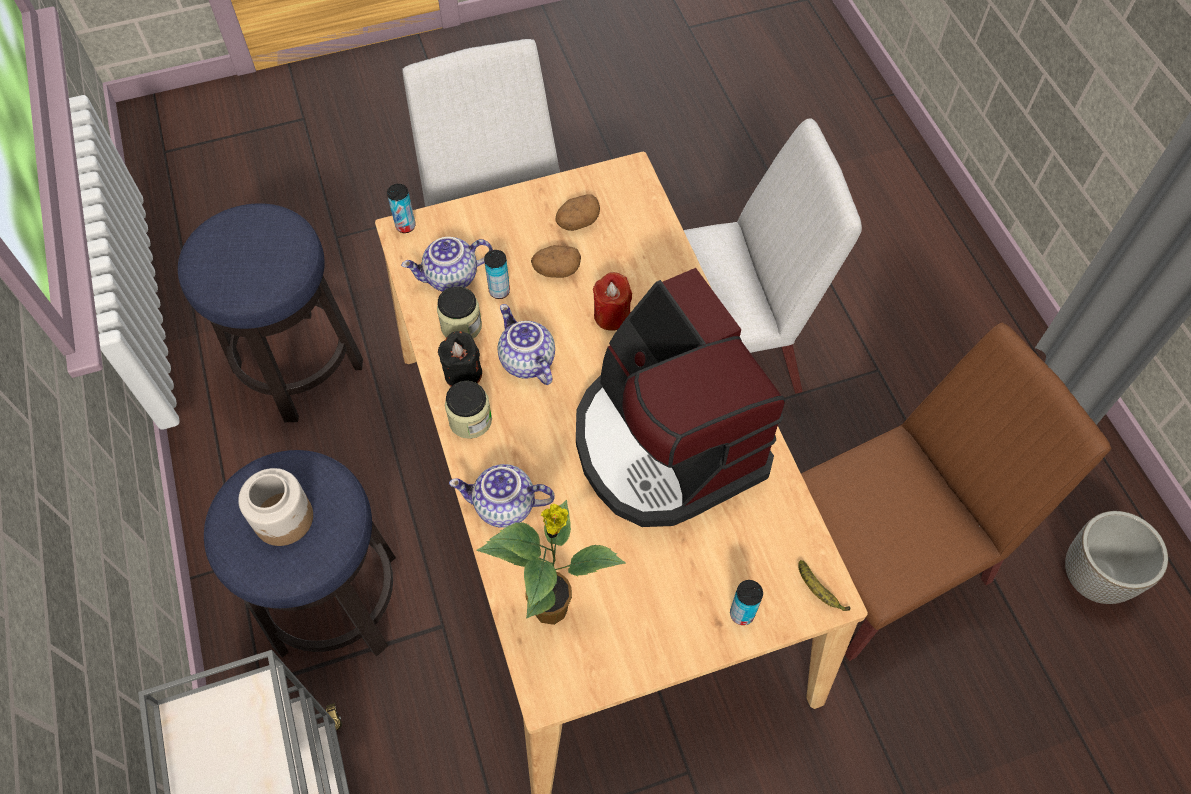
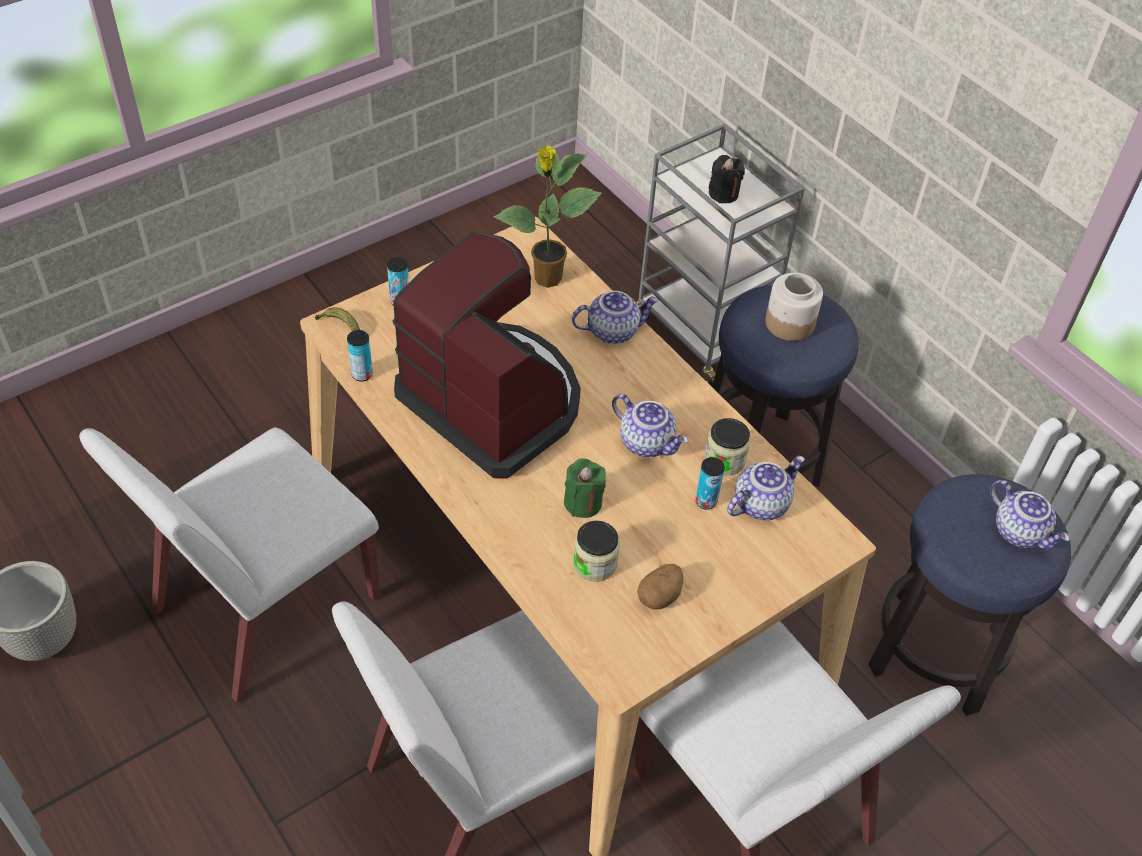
camera: 160 degrees right, 10 degrees down
can [387,184,416,233] -> can moved to [347,330,373,382]
black candle [438,331,482,387] -> black candle moved to [708,155,745,203]
jar [445,381,492,439] -> jar moved to [573,521,620,582]
potato [531,245,581,278] -> none
red candle [593,272,632,331] -> green candle [564,459,606,518]
brown chair [801,322,1111,661] -> white chair [79,427,380,703]
none -> teapot [990,480,1070,550]

